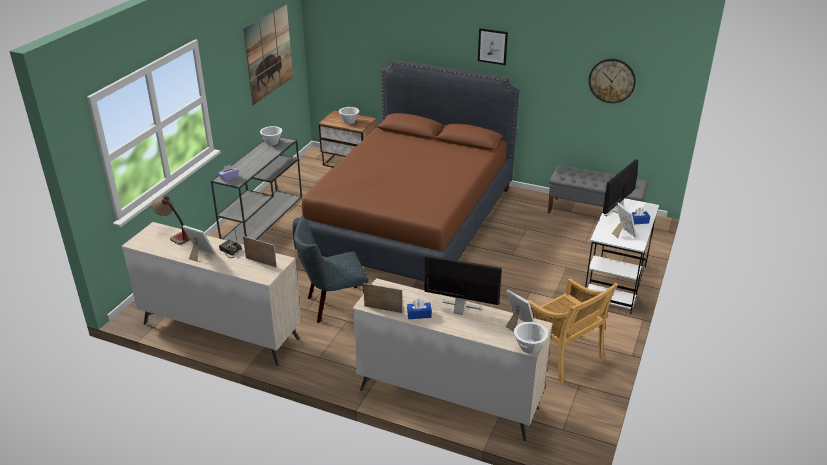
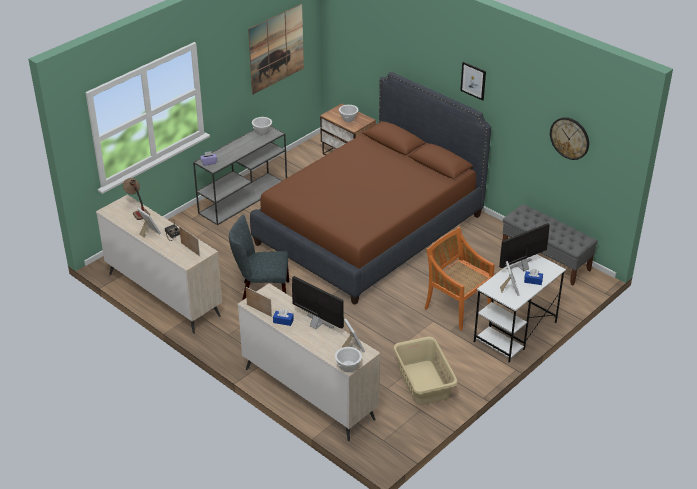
camera: 20 degrees right, 5 degrees up
beige chair [527,278,618,383] -> beige laundry basket [393,337,458,405]
none -> orange chair [424,227,494,331]

